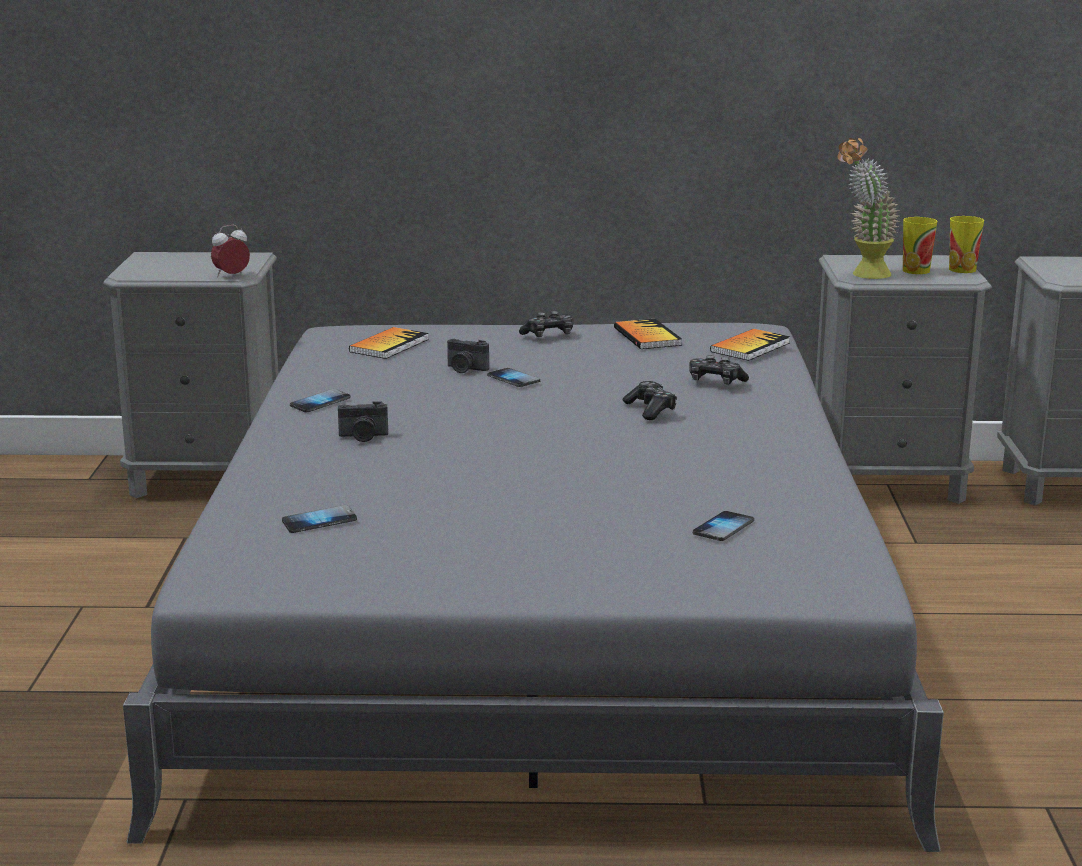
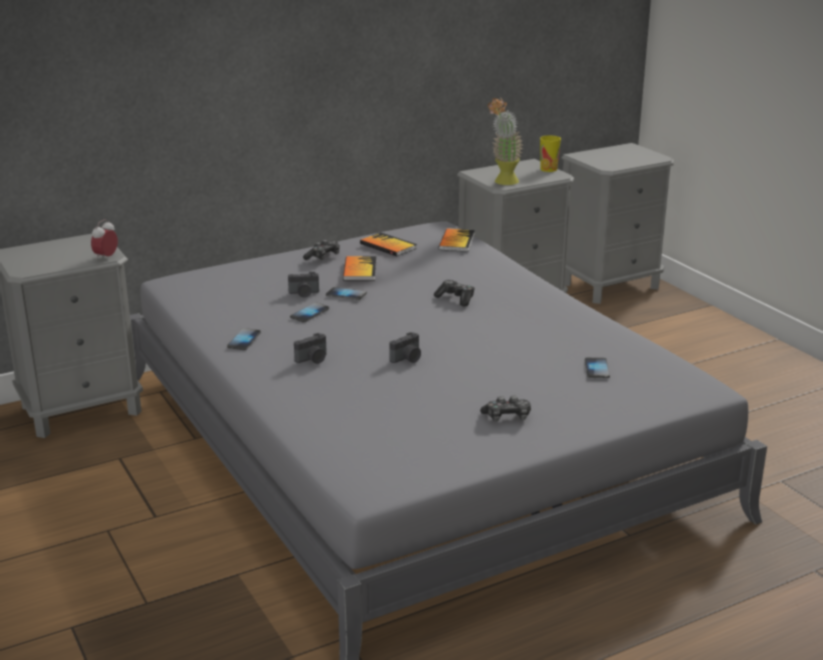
camera: 30 degrees left, 5 degrees up
phone [282,505,357,533] -> phone moved to [290,302,329,322]
book [349,327,429,359] -> book moved to [343,256,376,281]
game controller [689,355,749,384] -> game controller moved to [480,395,531,421]
cup [903,217,938,274] -> none
none -> camera [389,332,421,363]

